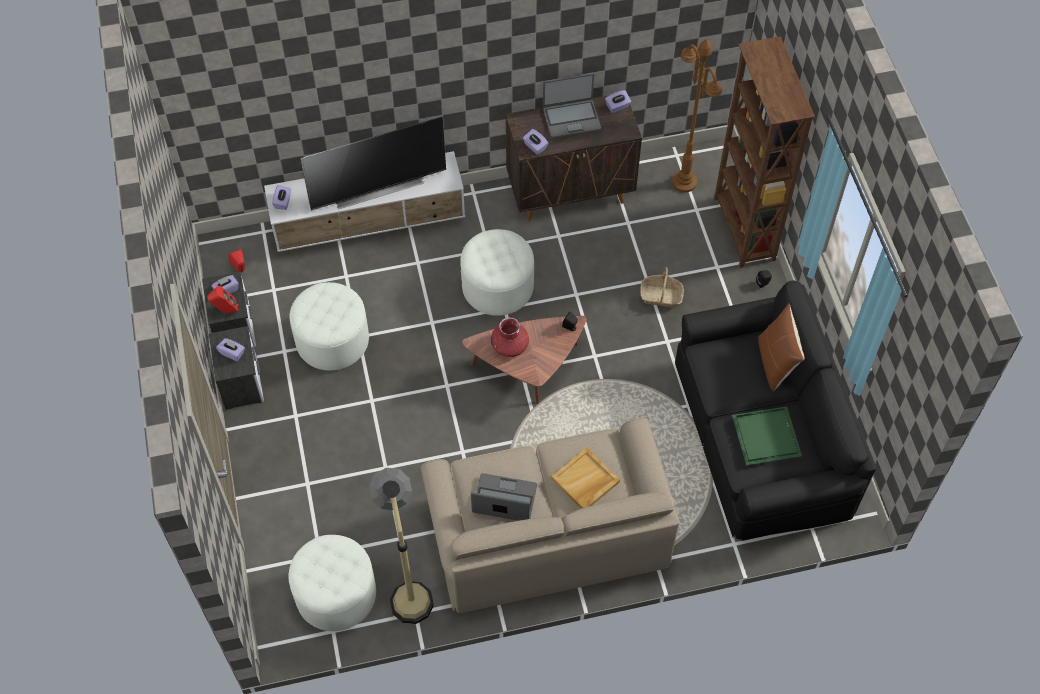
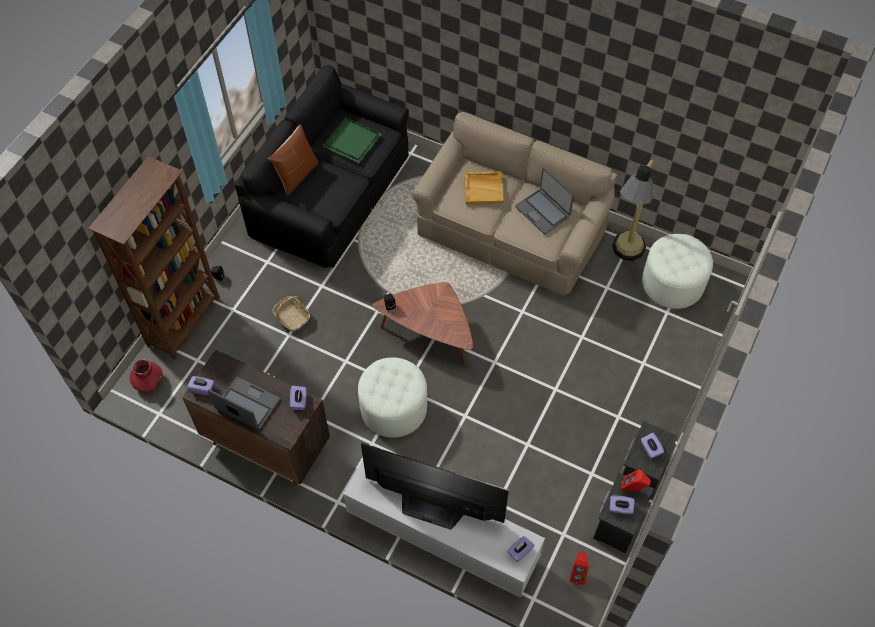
camera: 140 degrees left, 0 degrees up
white ottoman [289,282,369,371] -> none
red vase [491,317,529,357] -> red vase moved to [130,359,163,392]
brown floor lamp [672,39,722,193] -> none

